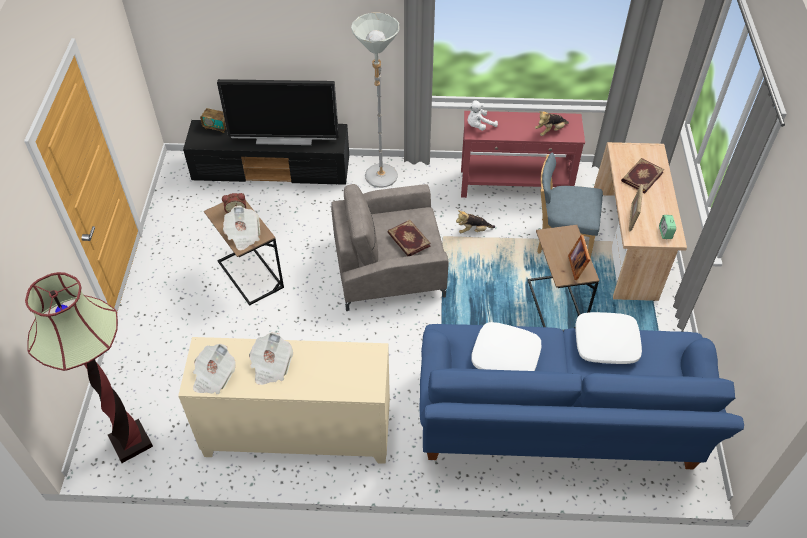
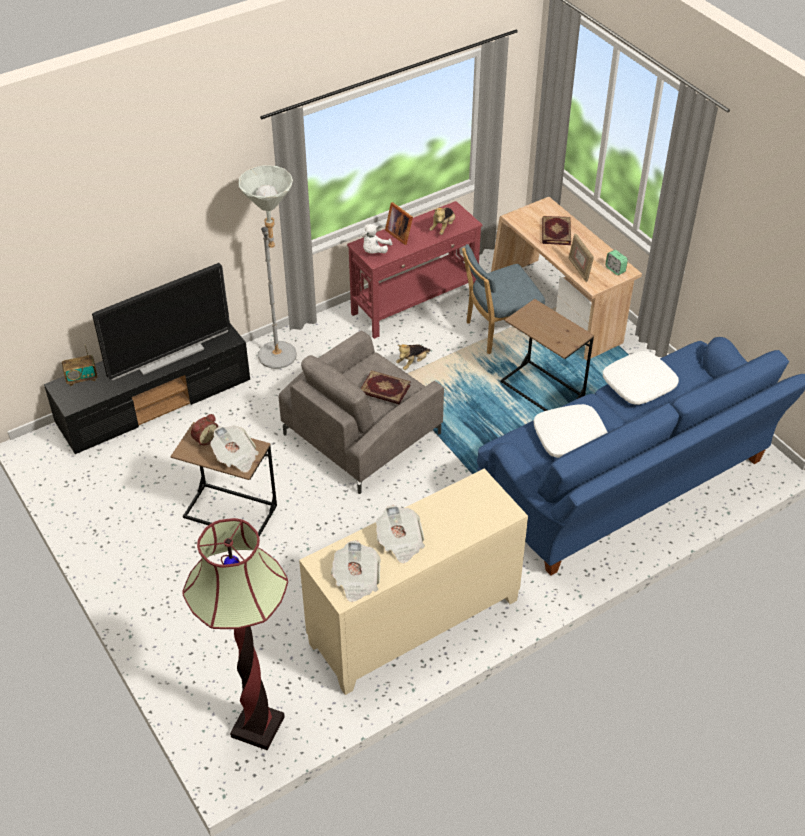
camera: 35 degrees left, 5 degrees down
picture frame [568,235,590,280] -> picture frame moved to [385,202,413,245]

